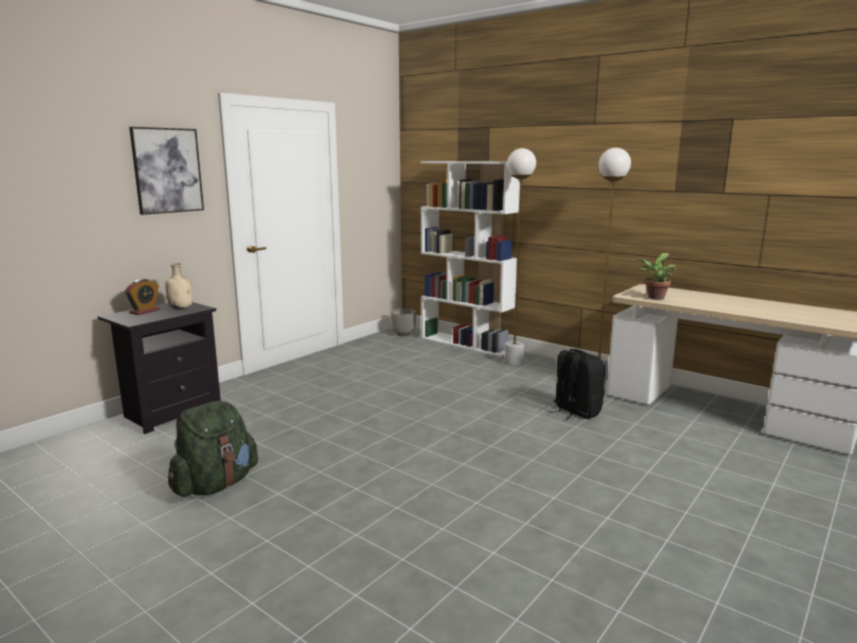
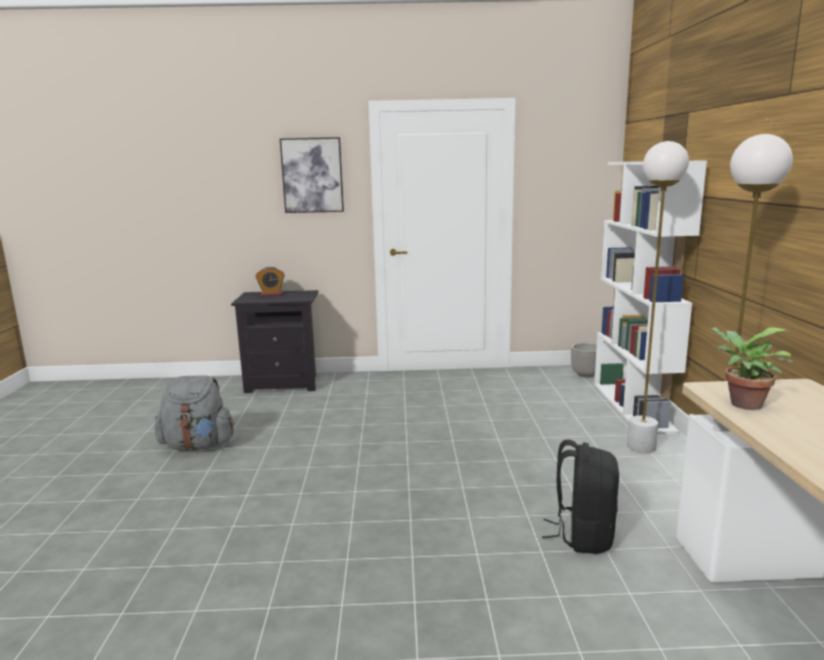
camera: 50 degrees right, 0 degrees up
beige bottle [165,263,193,309] -> none
green backpack [168,401,258,497] -> grey backpack [155,376,235,451]

